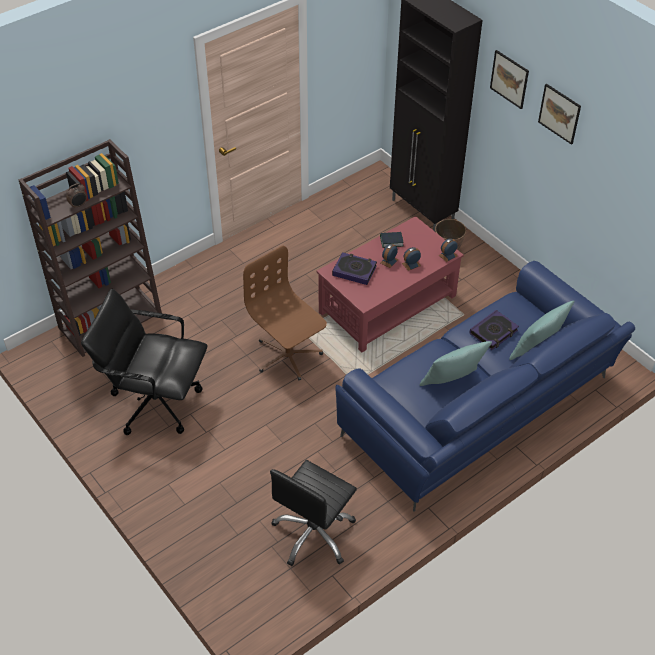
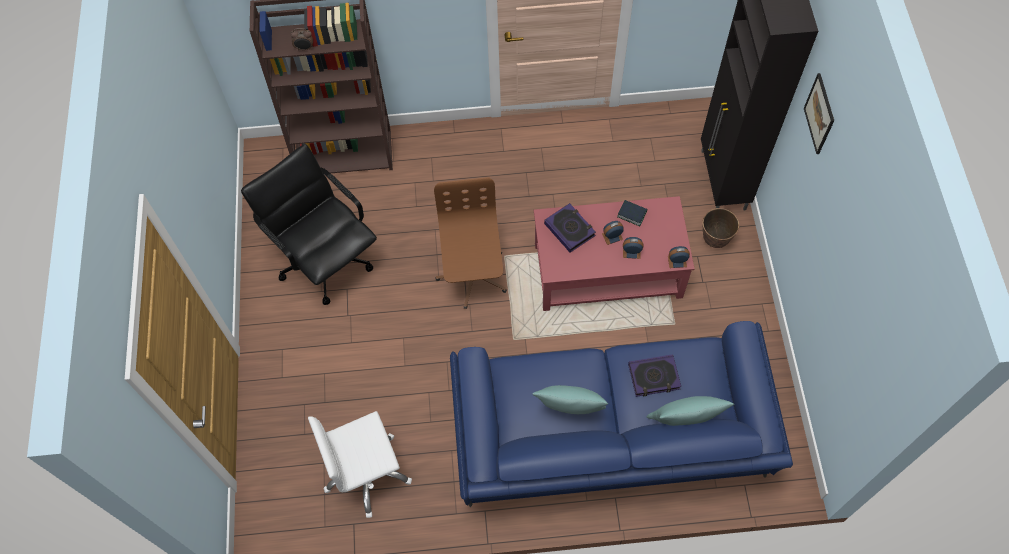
camera: 35 degrees right, 15 degrees up
black office chair [270,460,357,566] -> white office chair [308,411,412,518]
picture [538,84,581,145] -> none

